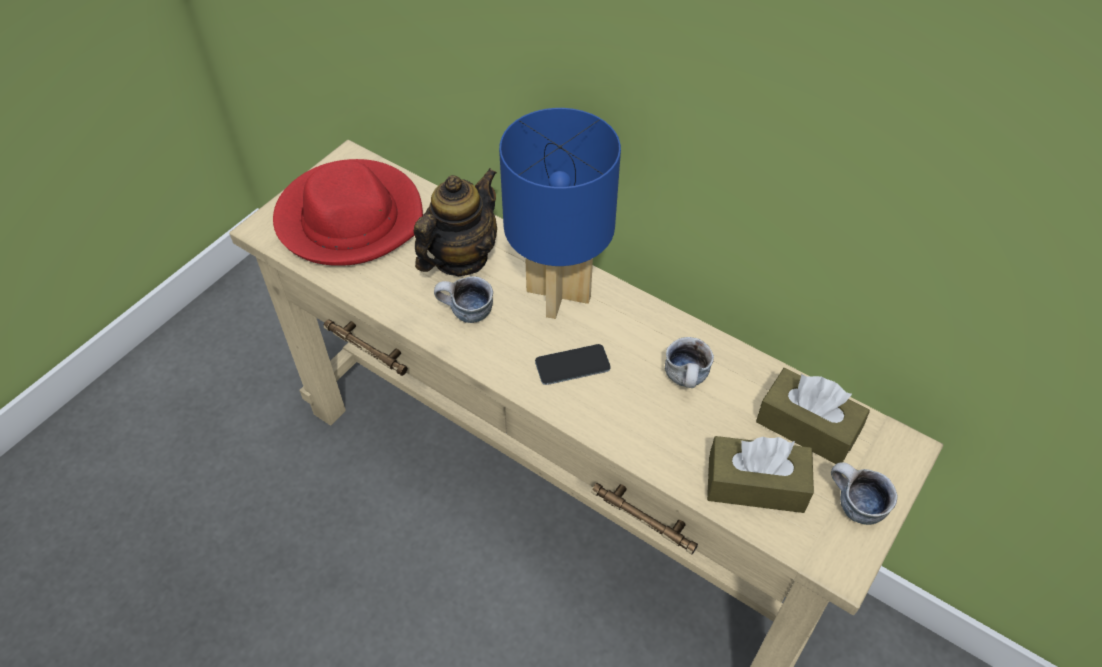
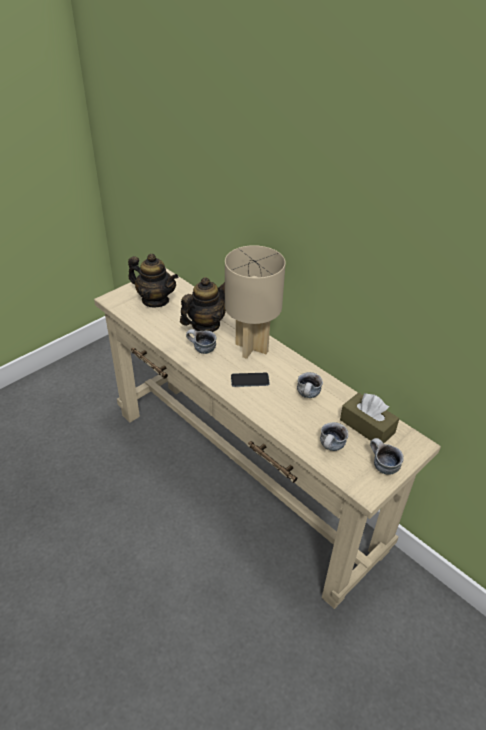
camera: 10 degrees right, 10 degrees down
red hat [273,159,423,266] -> teapot [128,254,178,308]
blue table lamp [499,108,621,319] -> beige table lamp [225,245,286,359]
brown tissue box [707,436,814,513] -> mug [320,422,348,451]

